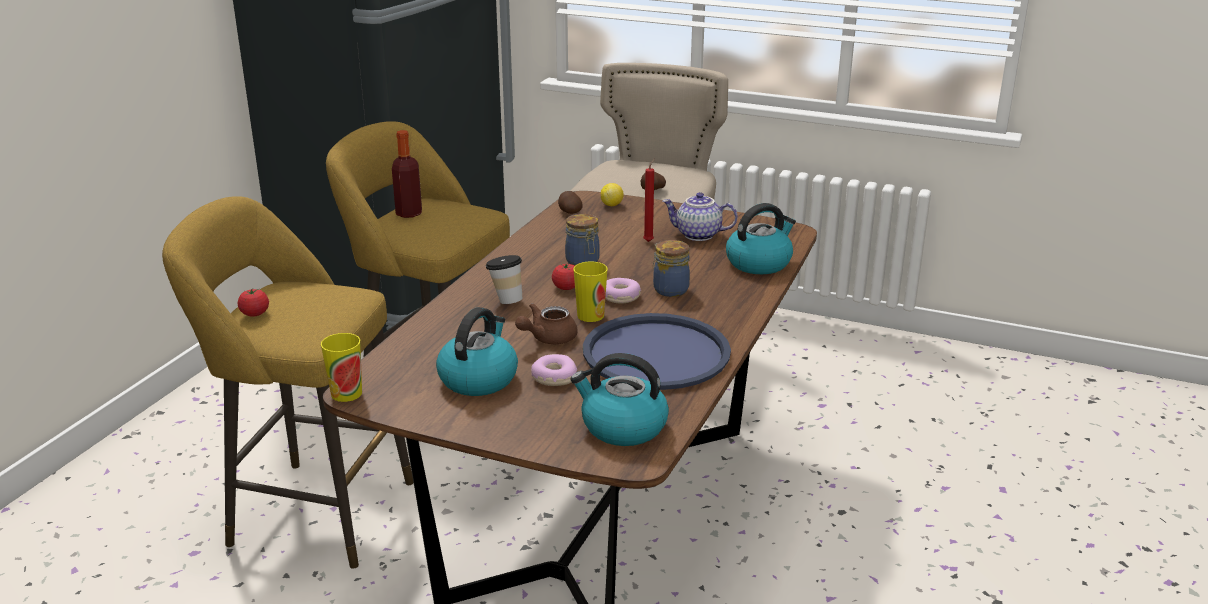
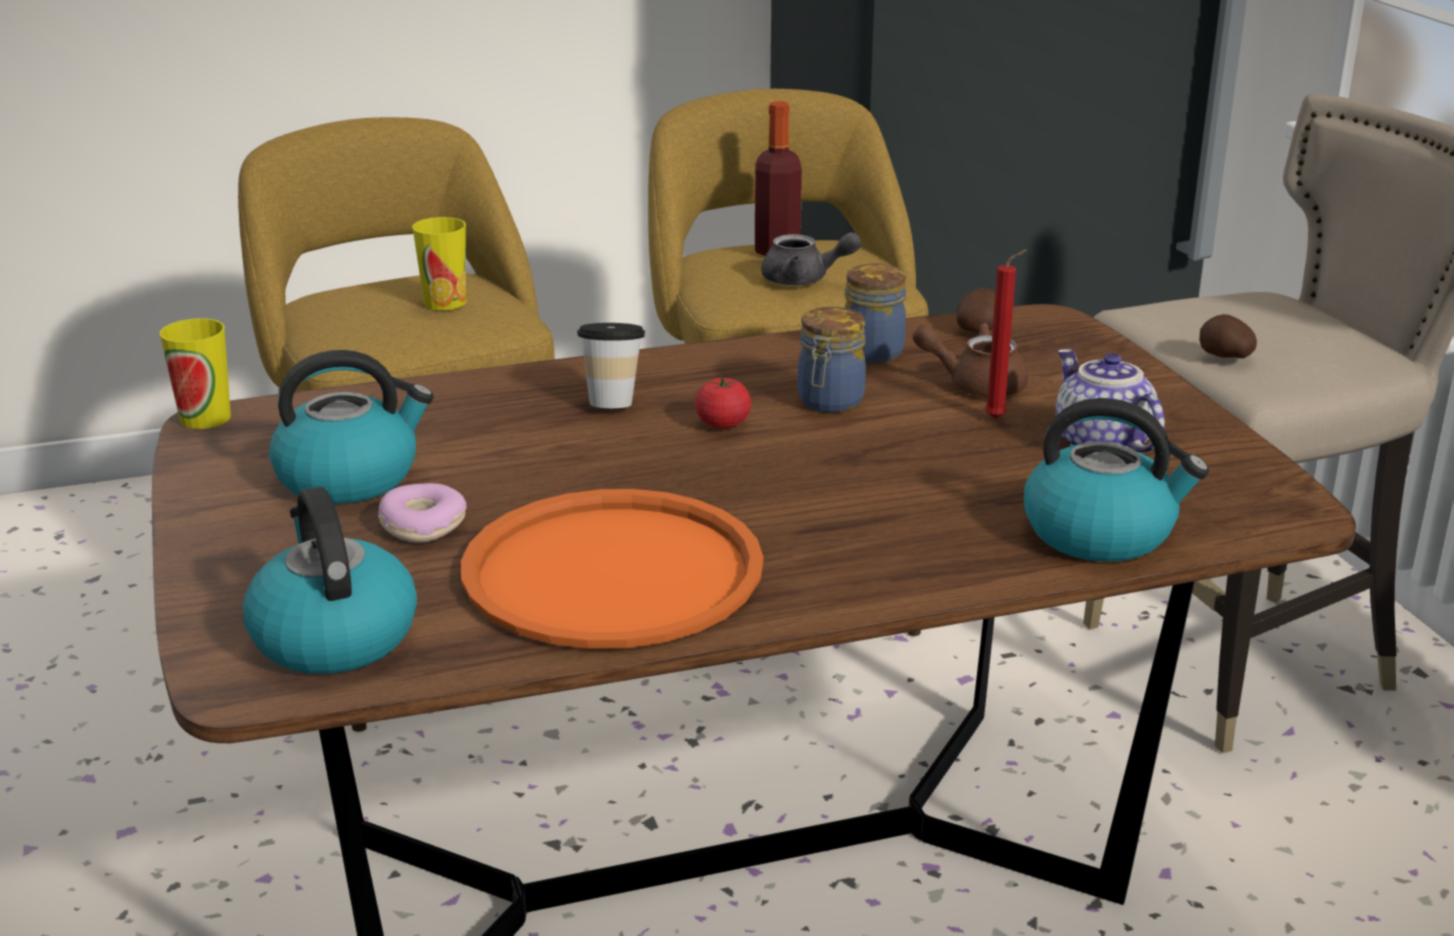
camera: 50 degrees right, 0 degrees up
tomato [238,288,269,317] -> none
brown teapot [515,303,578,344] -> brown teapot moved to [913,323,1028,397]
cup [573,261,608,322] -> cup moved to [412,217,466,310]
blue tray [583,313,731,390] -> orange tray [461,489,764,649]
lemon [601,183,624,206] -> none
donut [605,278,641,303] -> none
jar [653,240,690,297] -> jar moved to [844,263,906,363]
none -> grey teapot [761,232,861,285]

